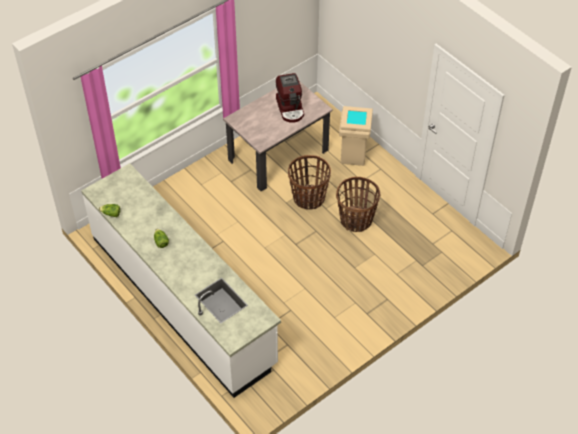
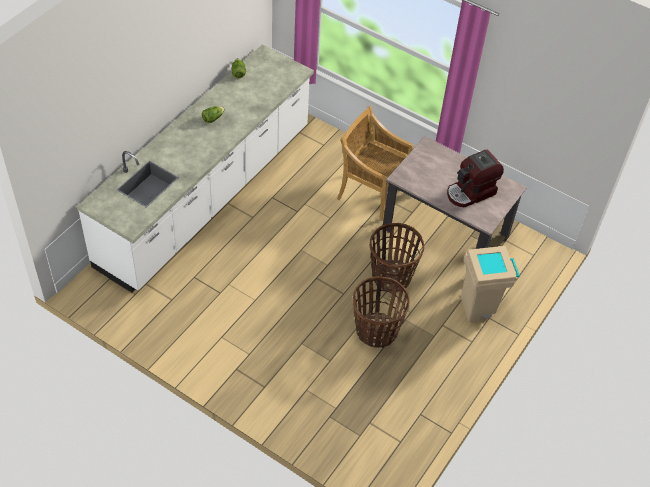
camera: 70 degrees right, 0 degrees up
none -> beige chair [337,106,414,221]

